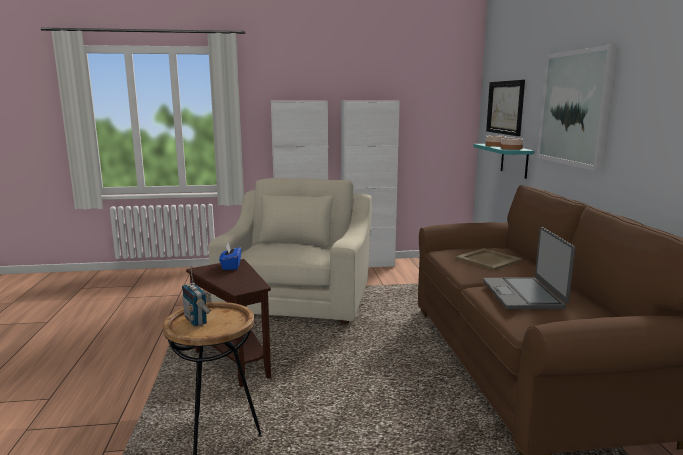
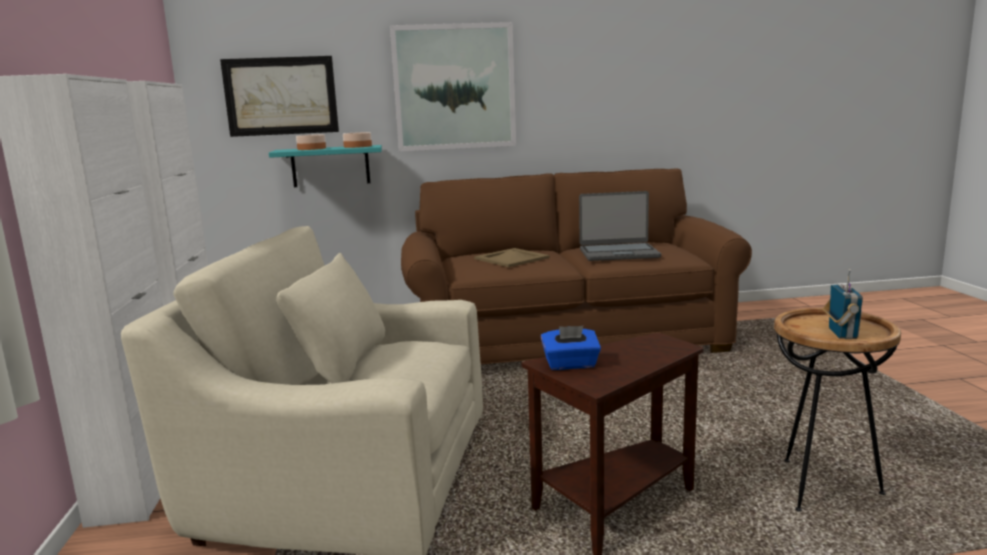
camera: 90 degrees left, 0 degrees up
radio [182,266,211,327] -> radio turned 45 degrees counterclockwise [823,269,863,339]

